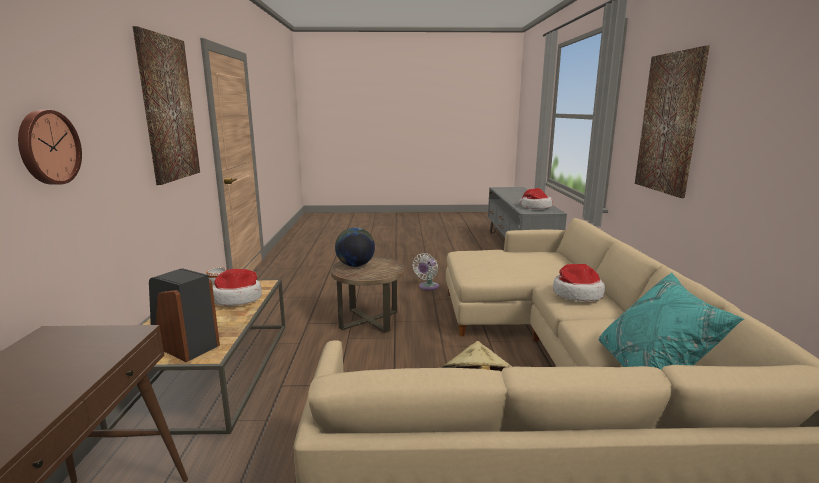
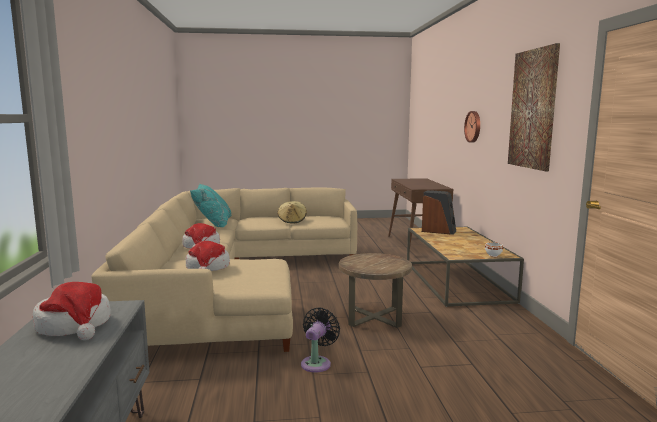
camera: 175 degrees right, 5 degrees down
hat [213,269,262,306] -> hat moved to [186,241,230,271]
globe [335,227,375,267] -> none
white fan [412,253,439,290] -> black fan [301,307,340,373]
picture [635,46,710,198] -> none

